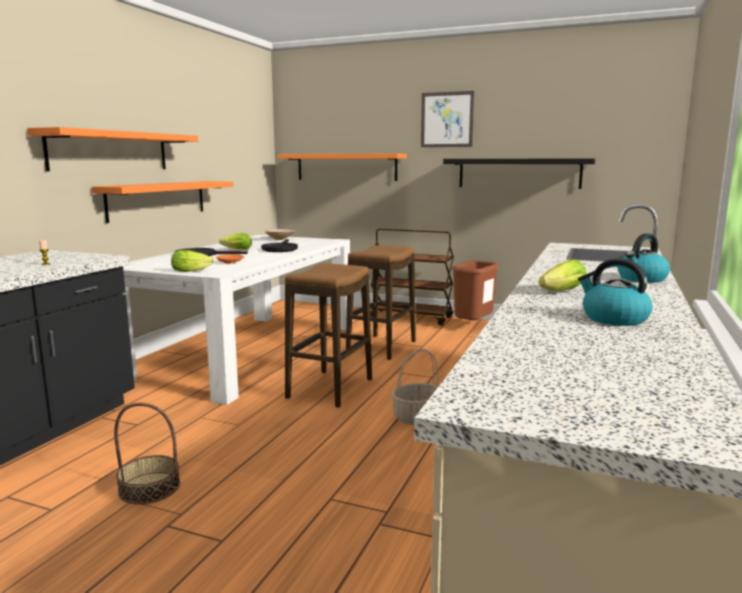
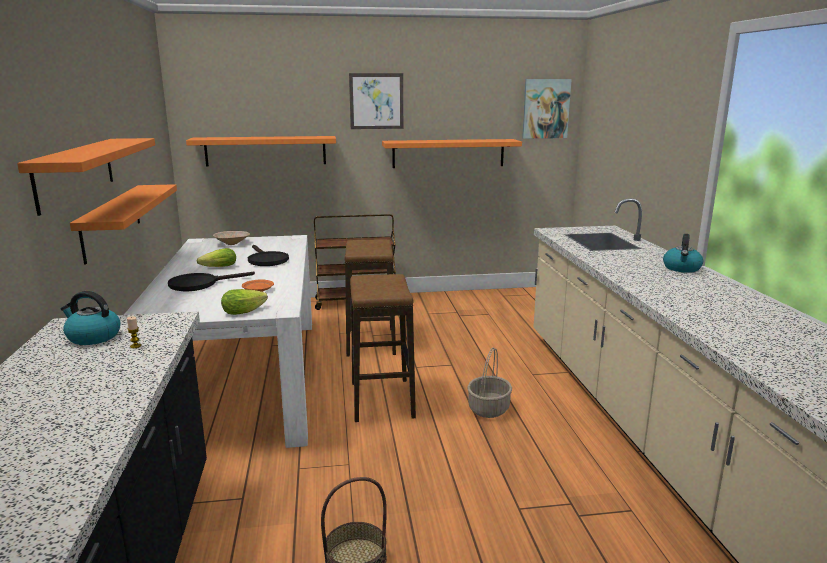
camera: 30 degrees left, 5 degrees up
black shelf [443,158,595,189] -> orange shelf [382,139,522,168]
brown trash can [452,261,499,320] -> none
lettuce [538,260,586,291] -> none
kettle [578,258,652,326] -> kettle moved to [61,291,120,345]
none -> picture [522,79,572,139]

